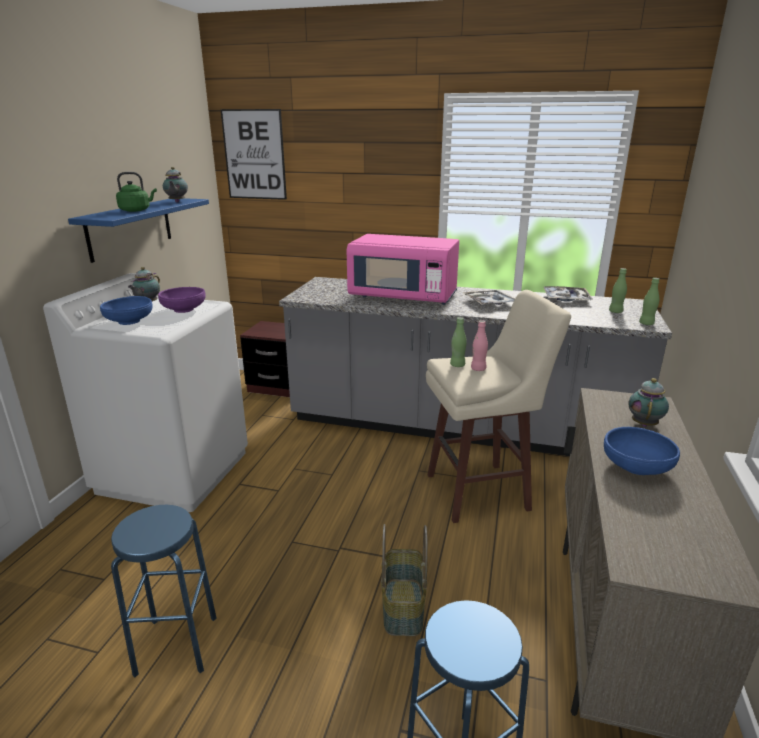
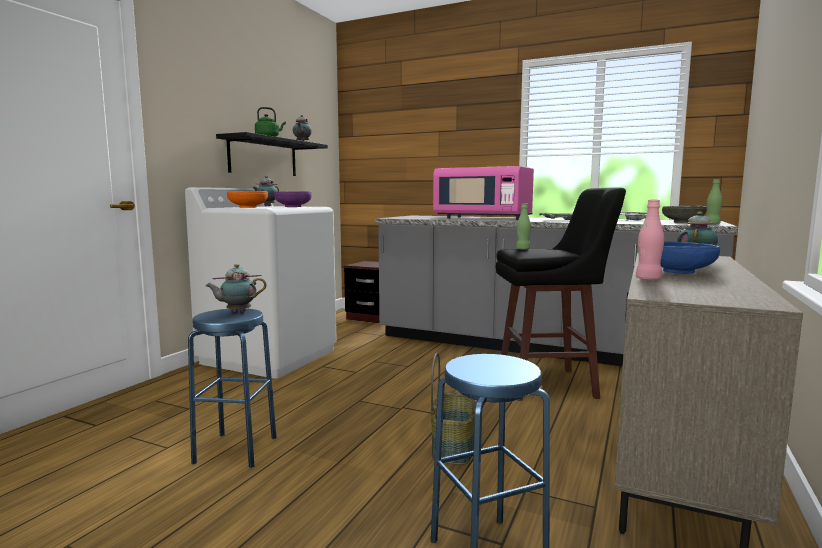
camera: 10 degrees right, 15 degrees down
blue shelf [68,198,209,263] -> black shelf [216,132,328,176]
blue bowl [100,296,152,325] -> orange bowl [227,191,268,208]
picture [221,109,287,200] -> none
beige stool [426,290,571,523] -> black stool [496,187,626,401]
pink bottle [471,320,488,371] -> pink bottle moved to [636,200,664,280]
green bottle [609,268,627,313] -> grey bowl [662,205,707,223]
none -> teapot [205,264,266,313]

